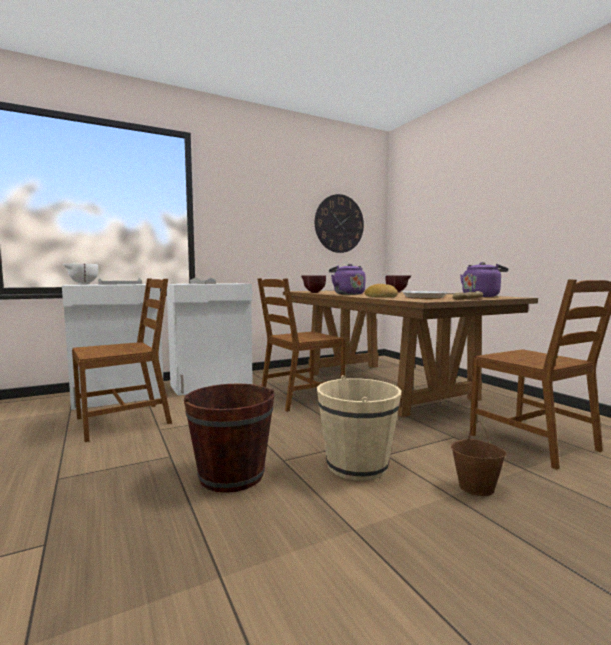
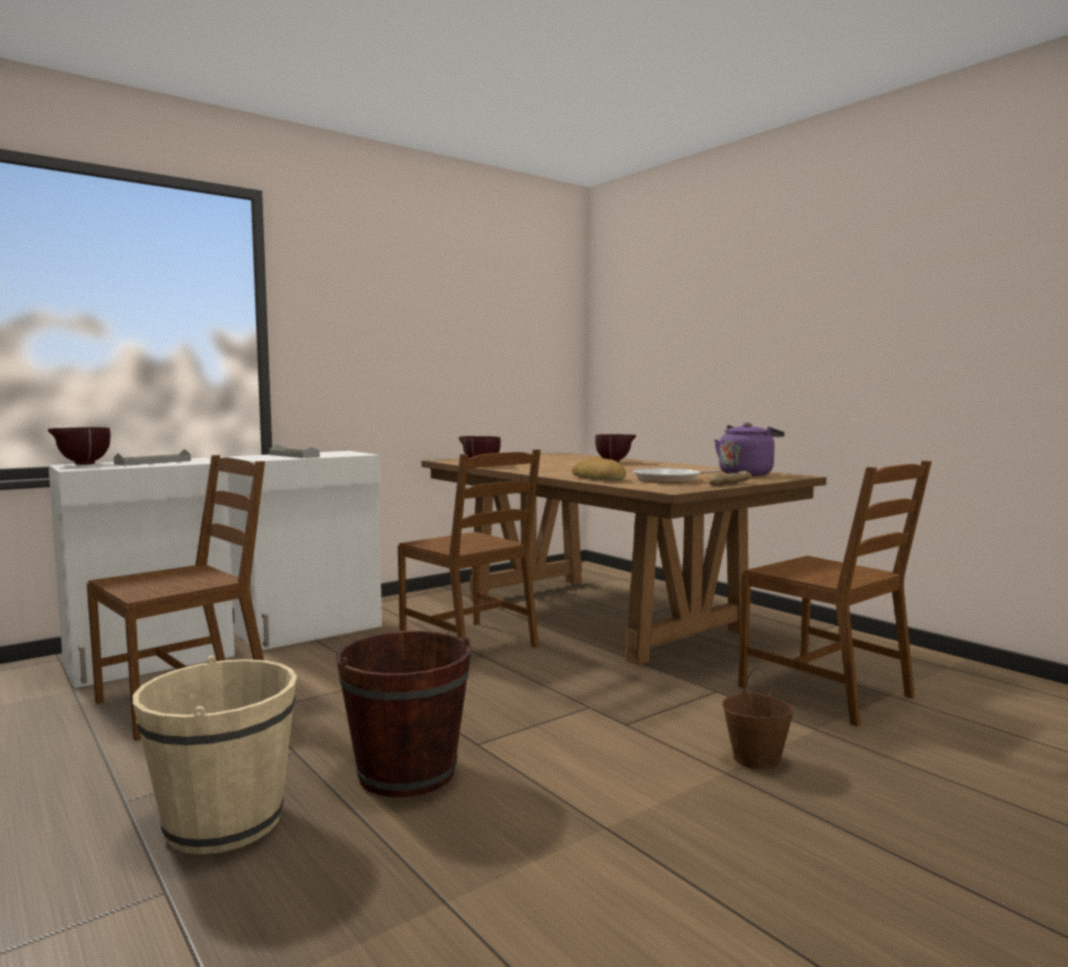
camera: 10 degrees left, 0 degrees up
white bowl [63,263,98,285] -> brown bowl [48,427,110,465]
brown chair [257,278,346,412] -> brown chair turned 90 degrees counterclockwise [398,449,541,648]
wall clock [315,194,364,253] -> none
beige bucket [317,375,402,481] -> beige bucket moved to [133,656,297,854]
purple kettle [329,264,365,295] -> none

